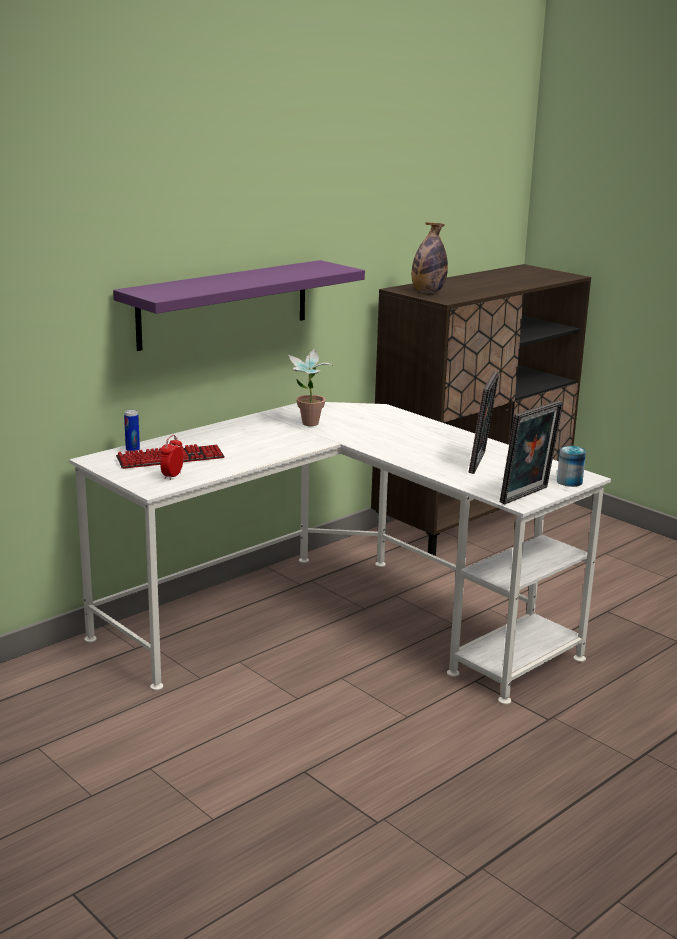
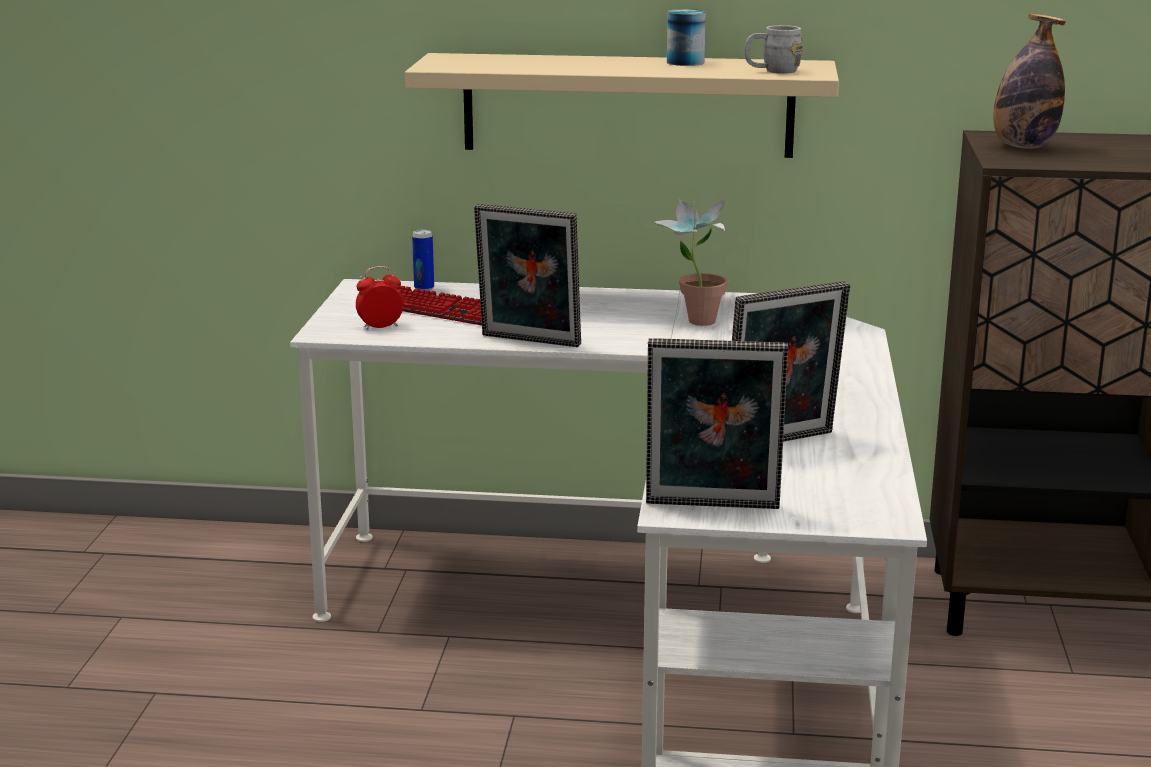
camera: 50 degrees right, 0 degrees up
purple shelf [113,260,365,351] -> beige shelf [405,53,839,158]
can [557,446,586,487] -> can moved to [667,9,706,66]
none -> picture frame [474,204,581,347]
none -> grey mug [745,25,803,74]

